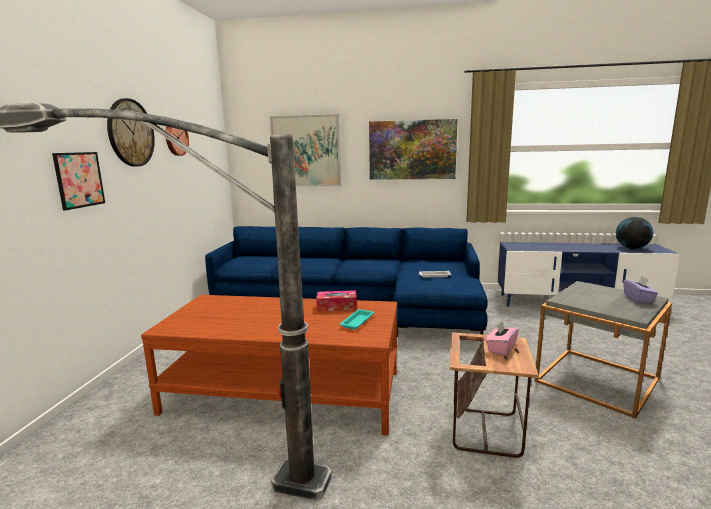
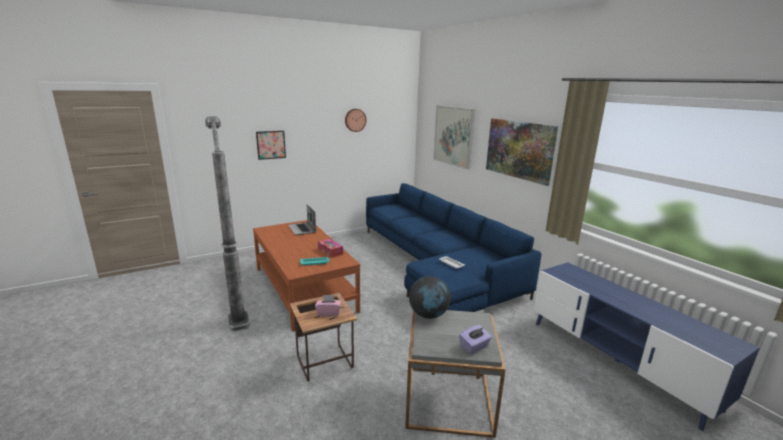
camera: 50 degrees right, 5 degrees up
wall clock [107,98,155,167] -> none
globe [616,217,653,249] -> globe moved to [409,276,451,319]
none -> laptop [288,205,316,235]

